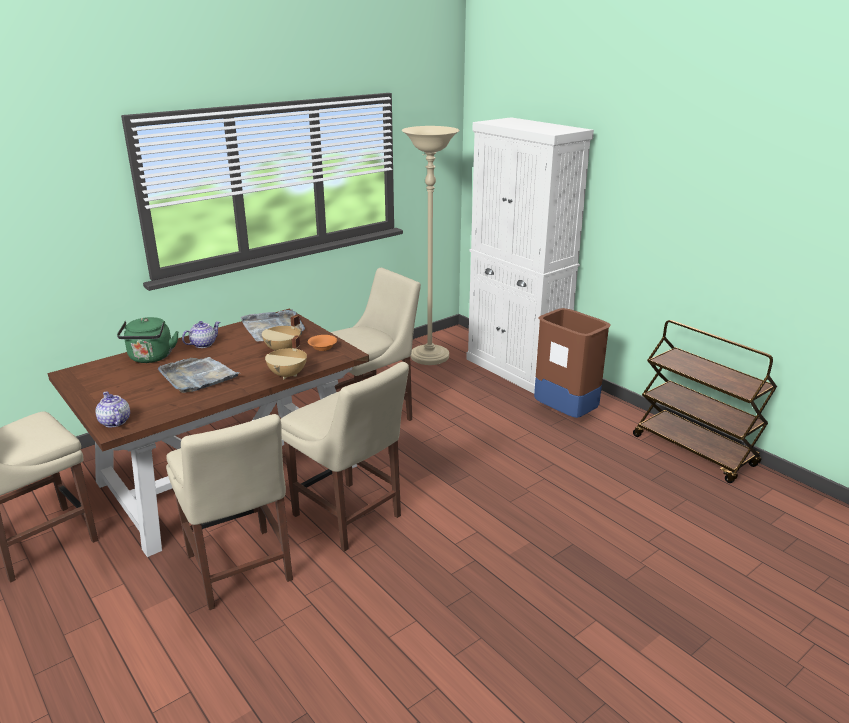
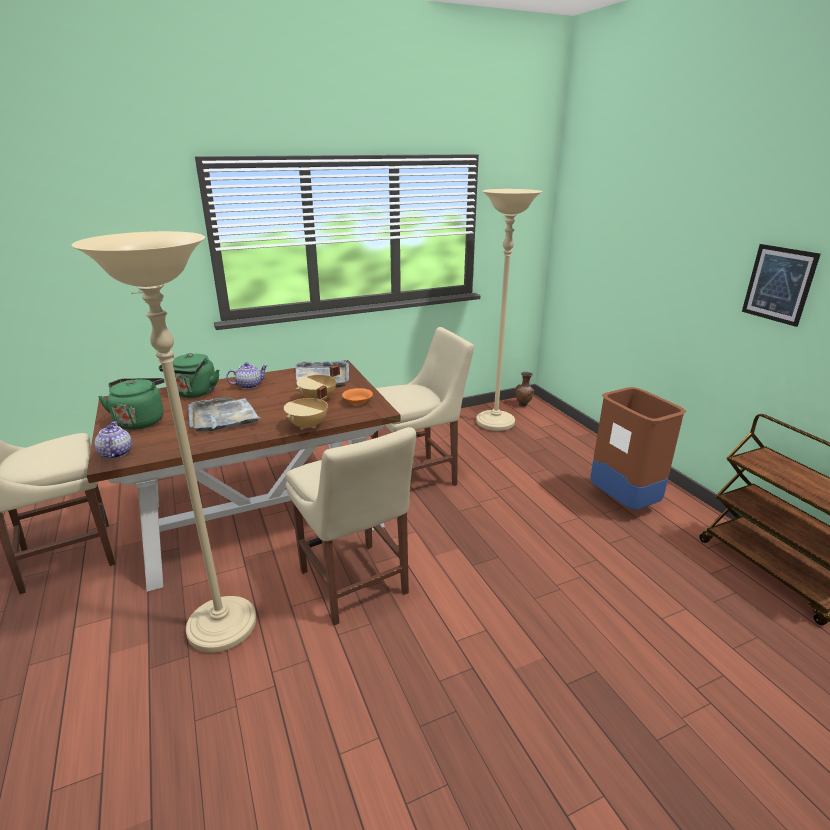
camera: 15 degrees right, 0 degrees up
beige chair [166,414,293,610] -> beige floor lamp [71,231,256,653]
white cabinet [466,117,594,393] -> none
none -> green kettle [98,378,164,430]
none -> brown vase [515,372,535,407]
none -> picture [742,244,821,327]

